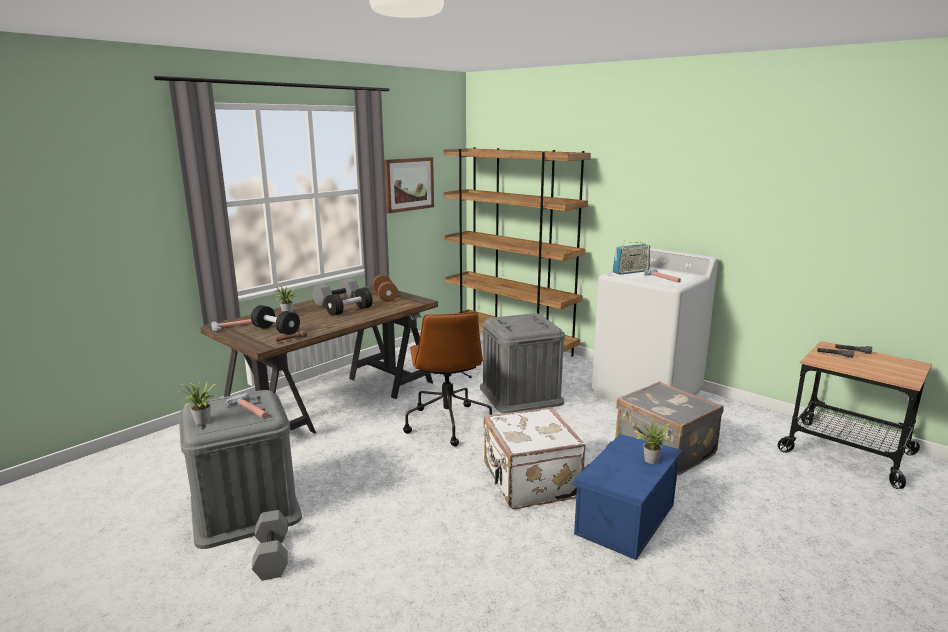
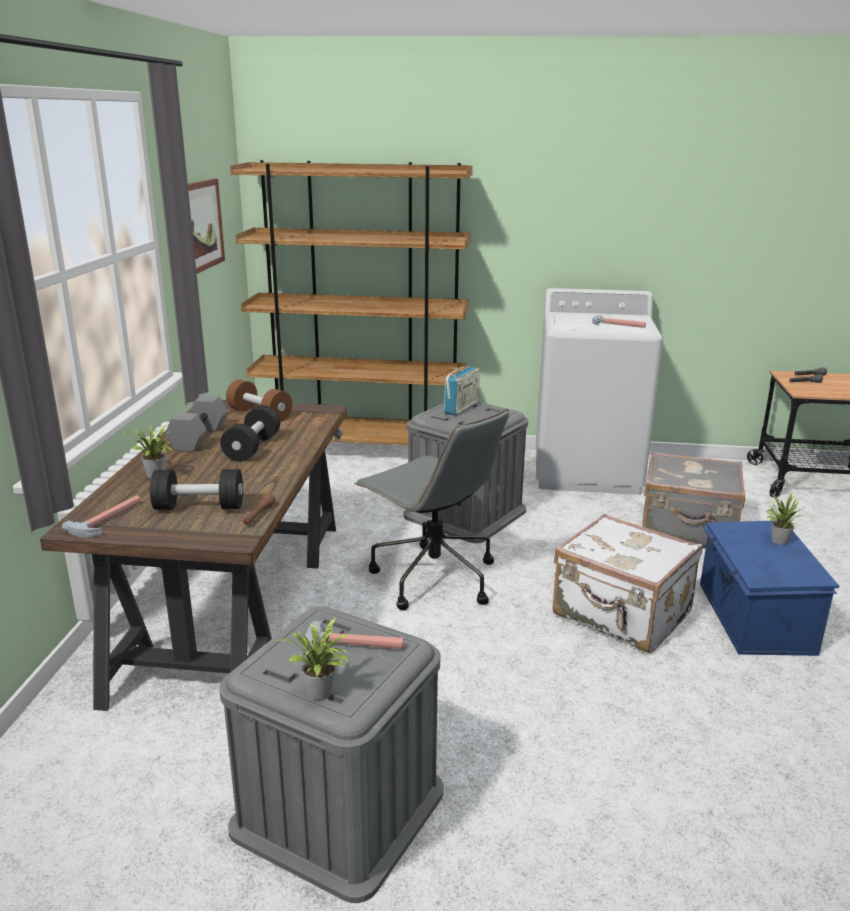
camera: 35 degrees left, 5 degrees up
grey dumbbell [252,510,288,580] -> none
brown office chair [403,312,492,446] -> grey office chair [354,409,509,610]
radio [612,240,650,275] -> radio moved to [444,366,480,416]

